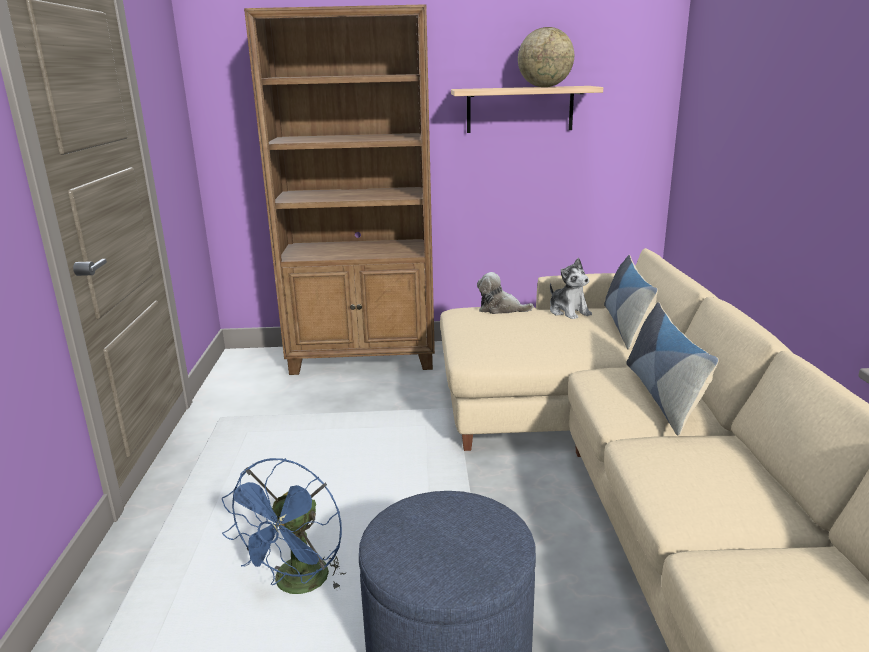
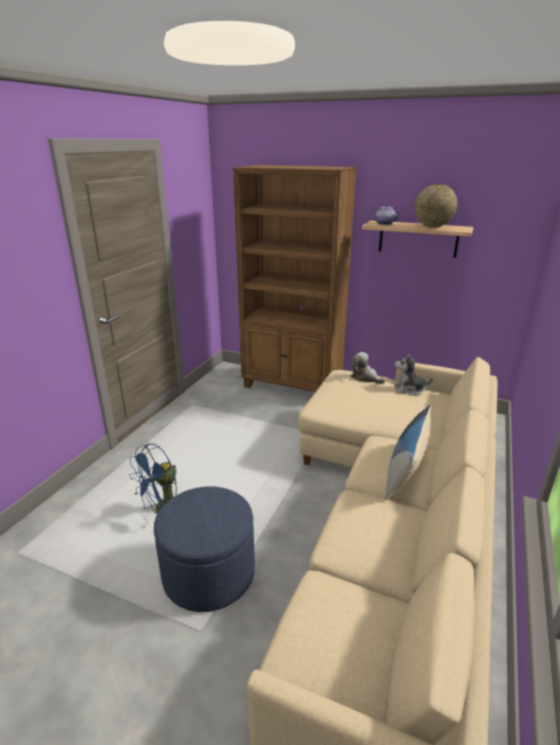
camera: 25 degrees right, 5 degrees up
plush toy [550,258,592,319] -> plush toy turned 105 degrees clockwise [394,354,433,396]
pillow [604,255,658,350] -> none
none -> teapot [369,204,403,225]

